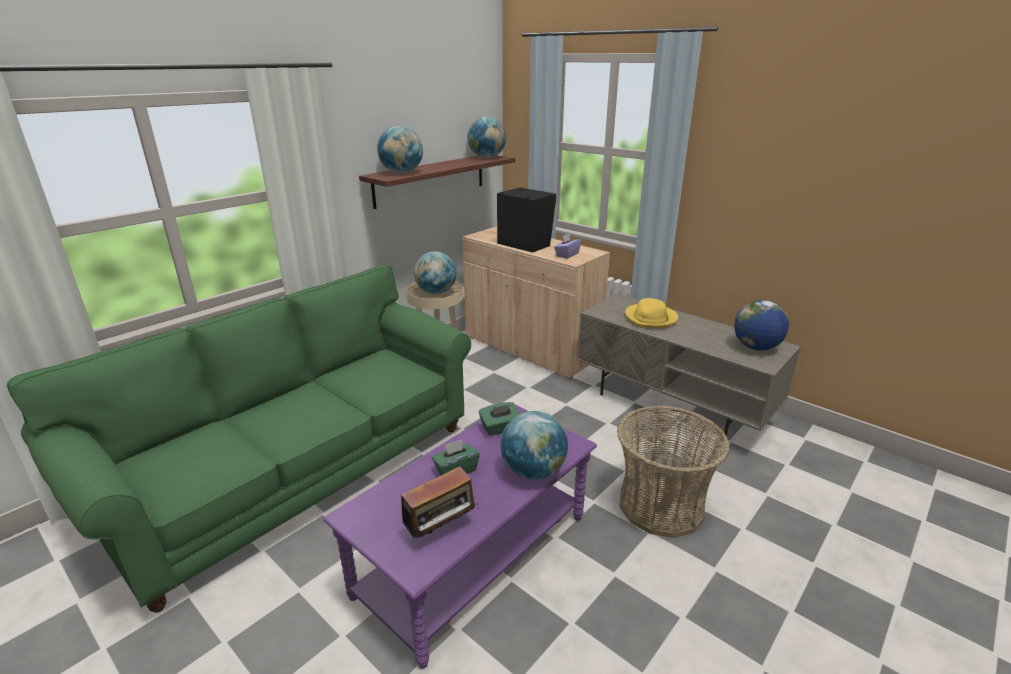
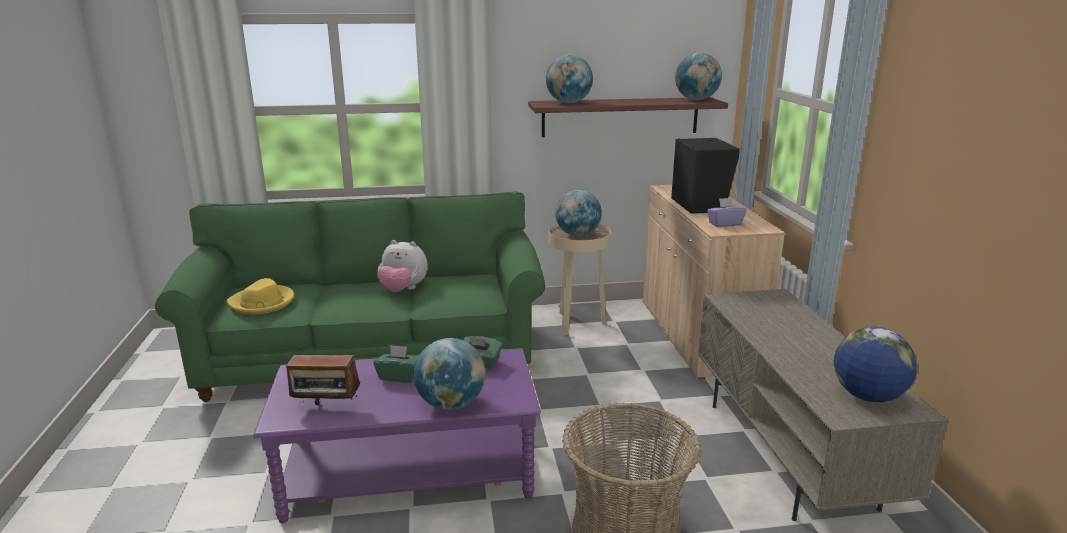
camera: 40 degrees right, 5 degrees down
yellow hat [625,298,678,328] -> yellow hat moved to [226,278,294,314]
none -> plush toy [377,240,428,292]

